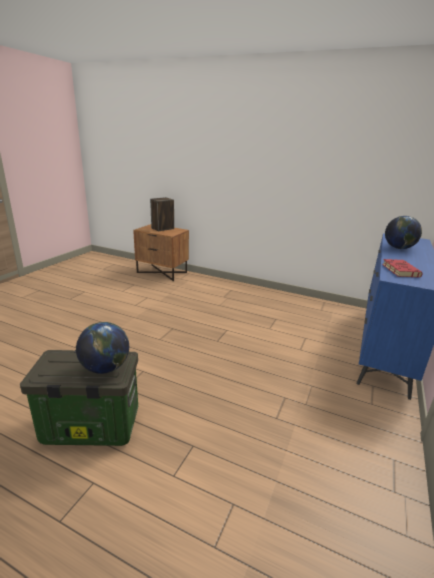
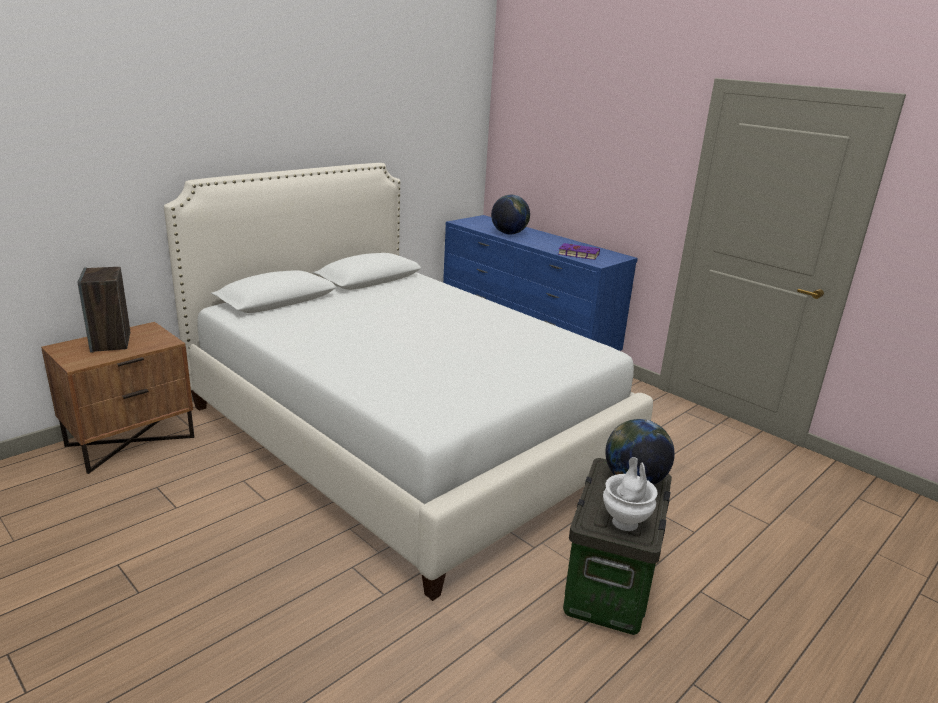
camera: 70 degrees left, 0 degrees up
red book [382,259,423,278] -> purple book [555,243,600,260]
none -> white bed [164,163,653,601]
none -> white vase [603,457,658,531]

